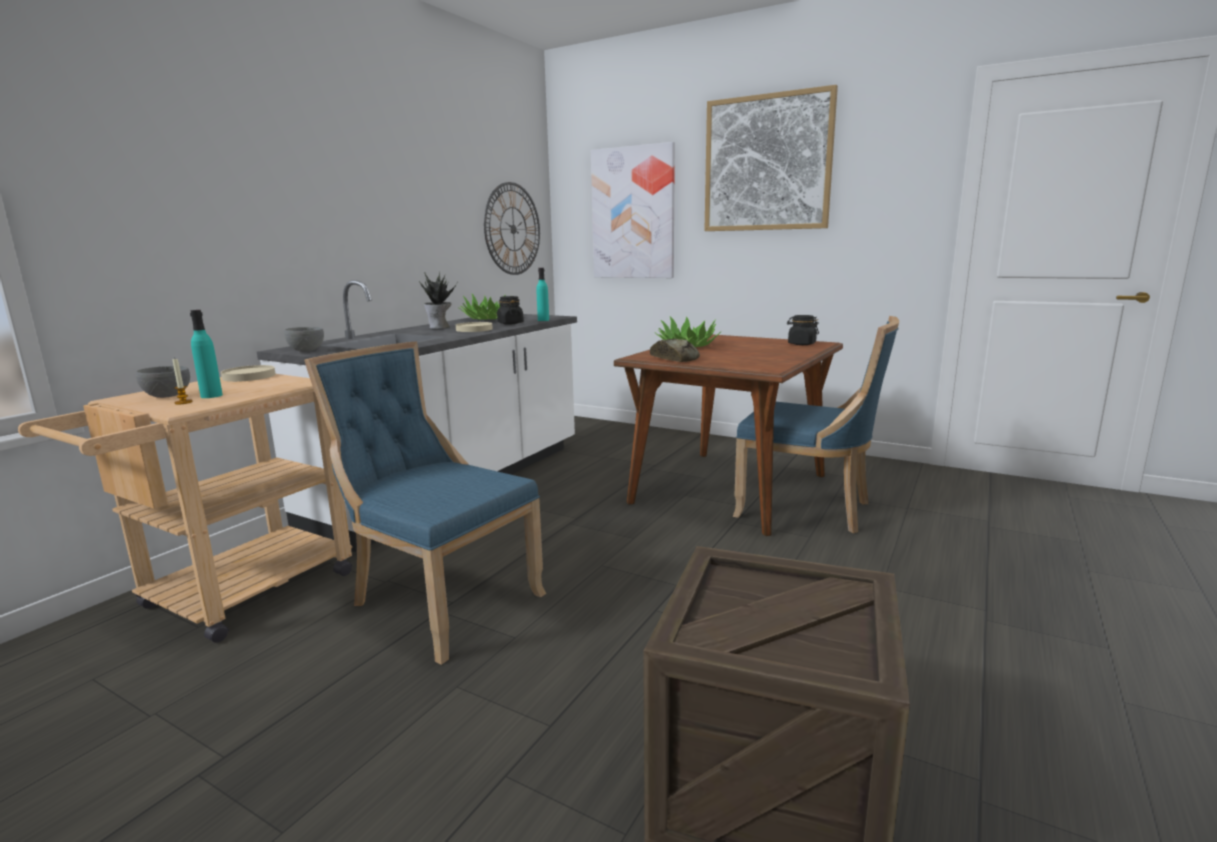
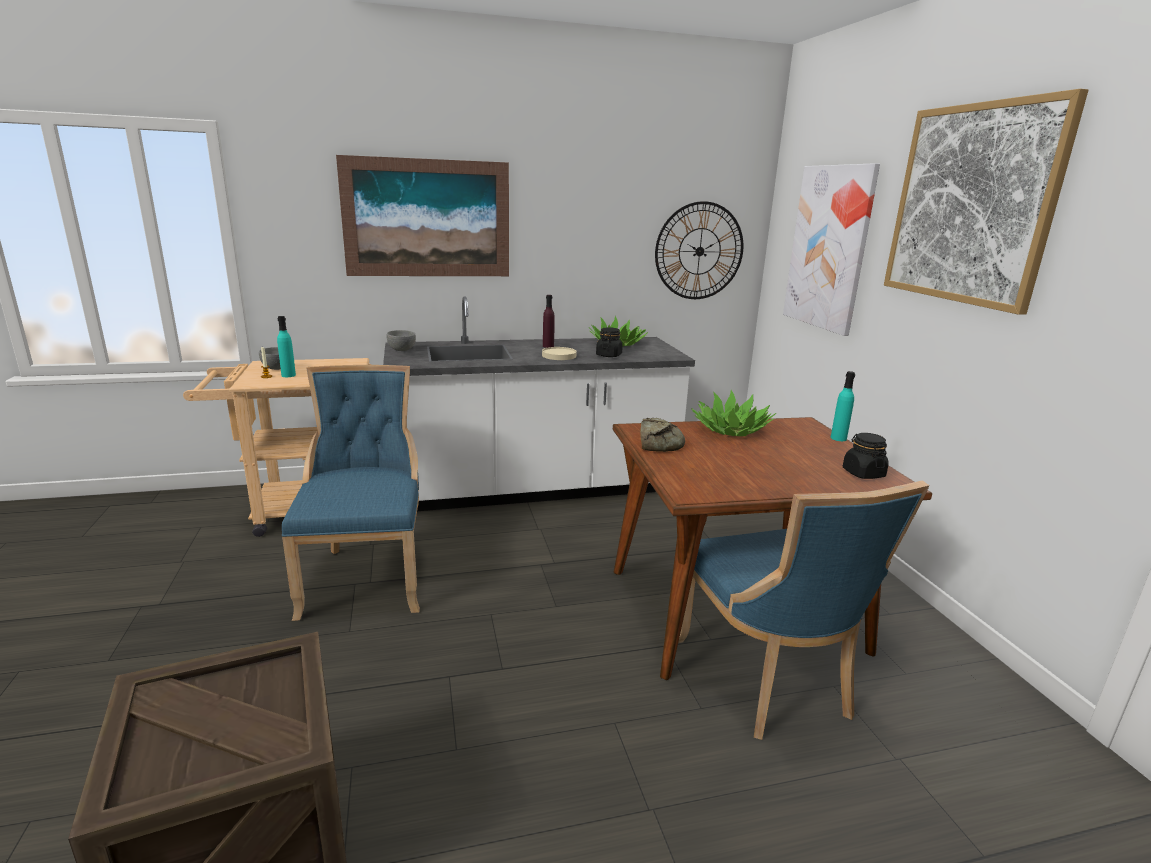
camera: 45 degrees right, 5 degrees up
beige plate [221,365,275,382] -> none
potted plant [419,271,457,329] -> purple bottle [543,295,555,348]
turquoise bottle [536,268,549,321] -> turquoise bottle moved to [831,371,855,441]
none -> picture [336,155,509,276]

